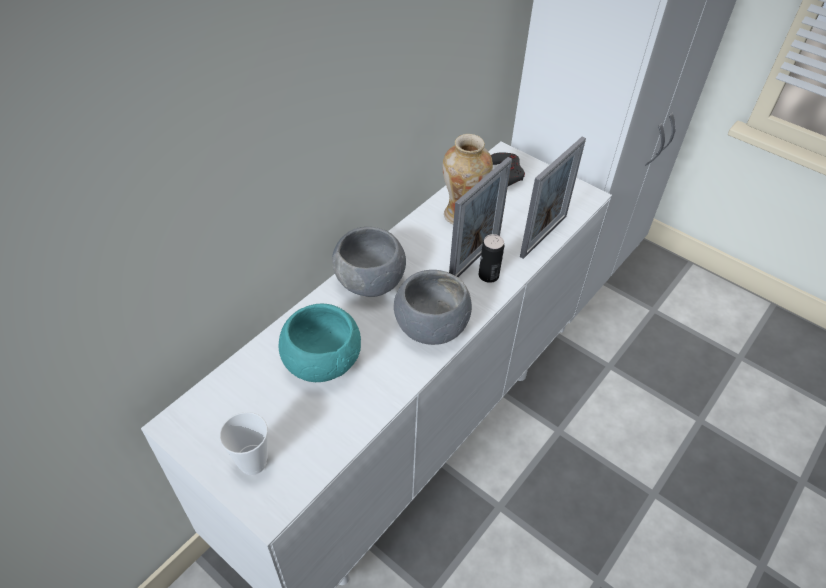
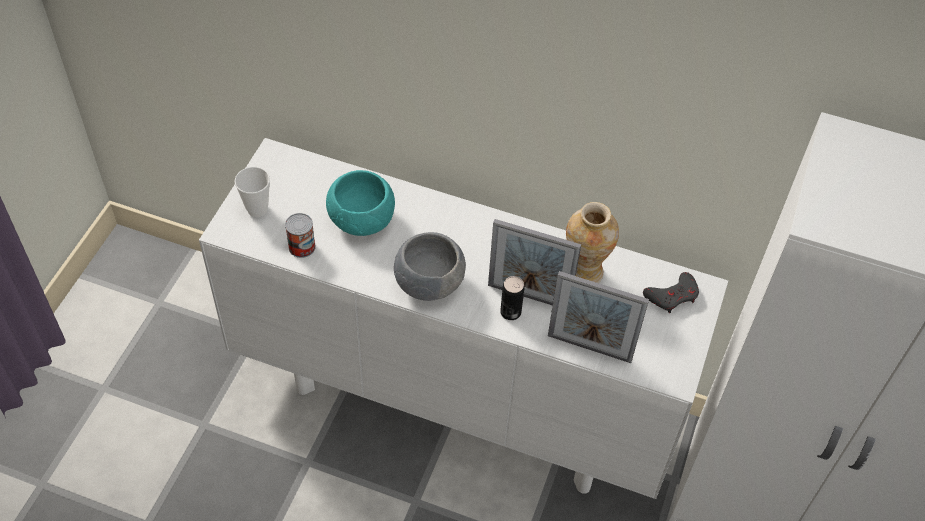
camera: 70 degrees right, 5 degrees up
grey bowl [332,227,406,297] -> none
none -> can [285,213,316,258]

